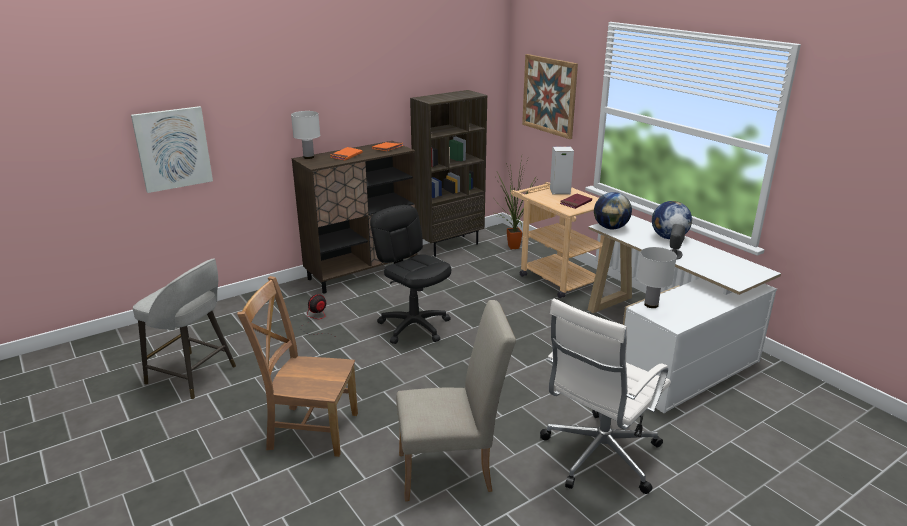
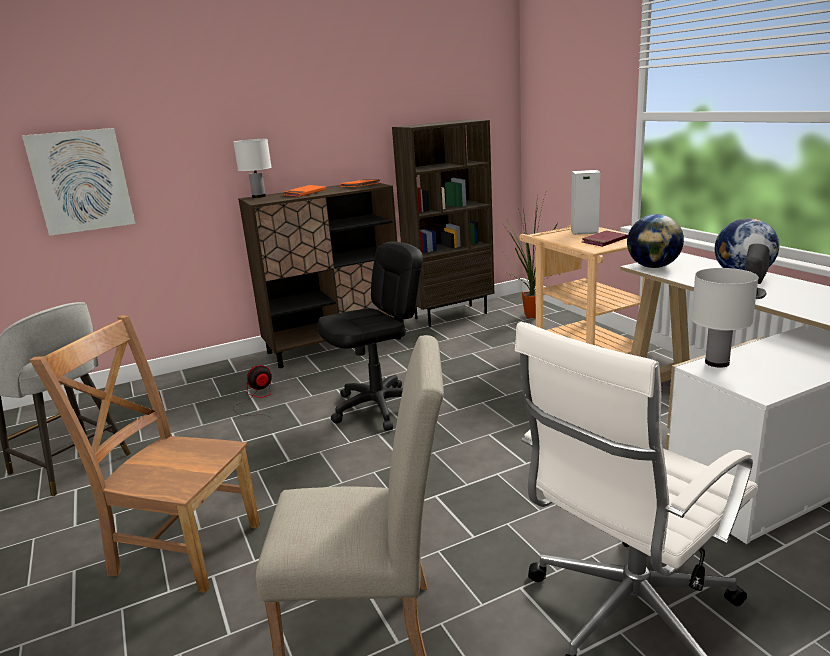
camera: 10 degrees right, 5 degrees down
black office chair [370,205,451,344] -> black office chair turned 90 degrees clockwise [317,241,423,431]
picture [522,54,578,139] -> none

